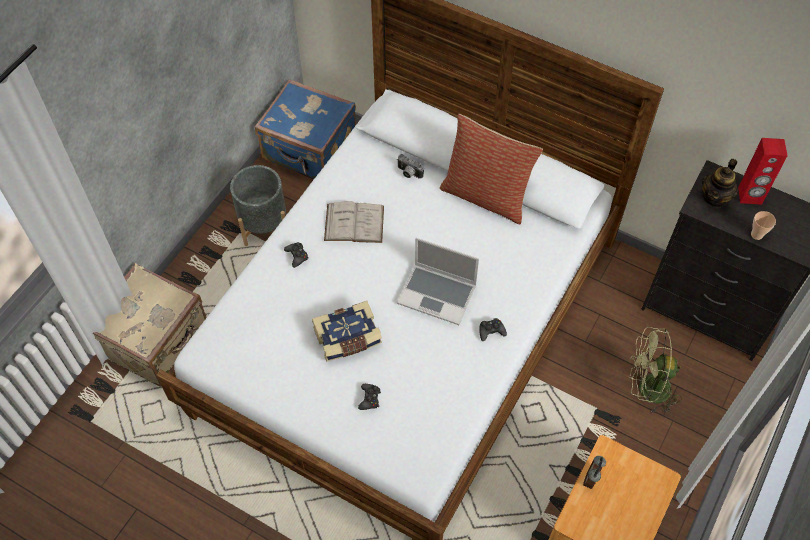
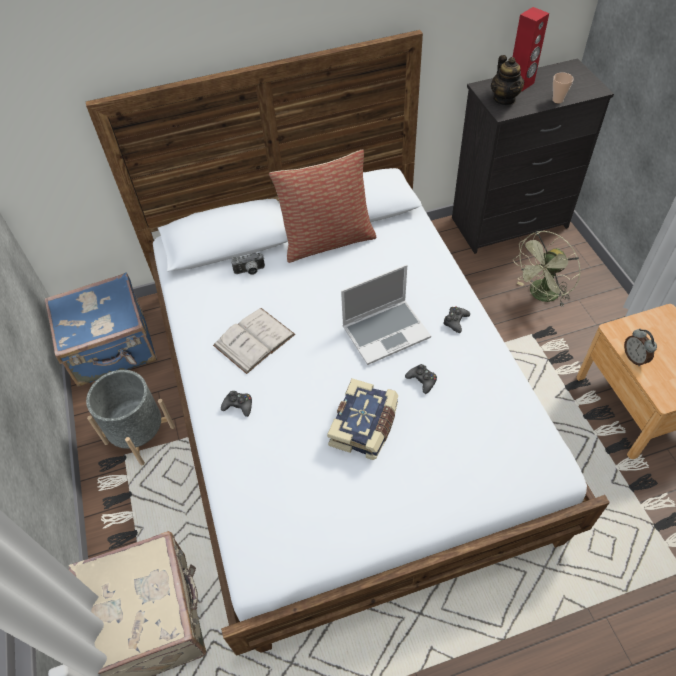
camera: 45 degrees left, 5 degrees down
black game controller [358,384,381,410] -> black game controller moved to [405,364,437,394]

